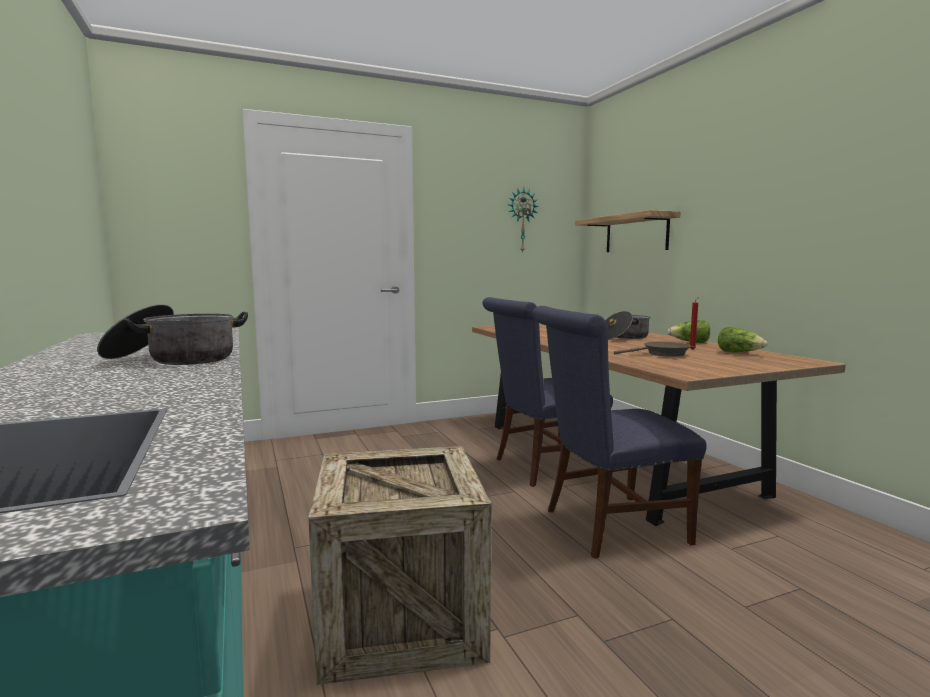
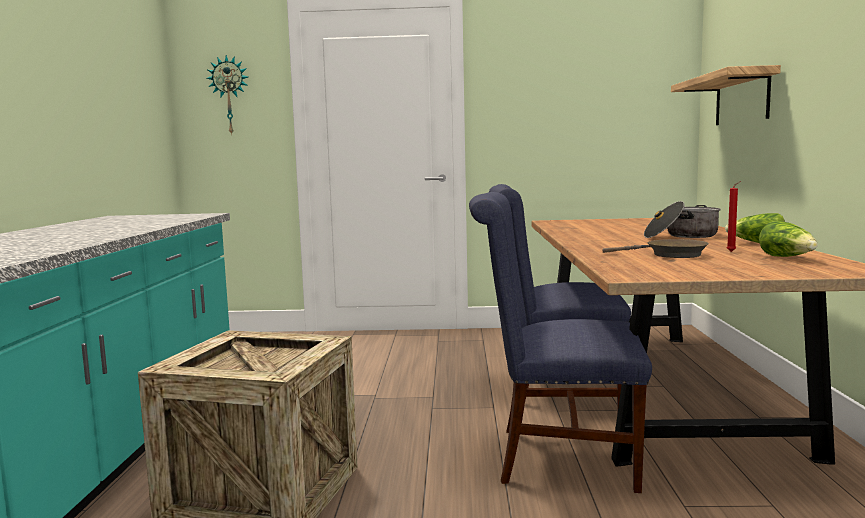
camera: 25 degrees right, 0 degrees up
cooking pot [97,304,248,365] -> none
wall clock [508,188,539,253] -> wall clock moved to [207,55,248,136]

